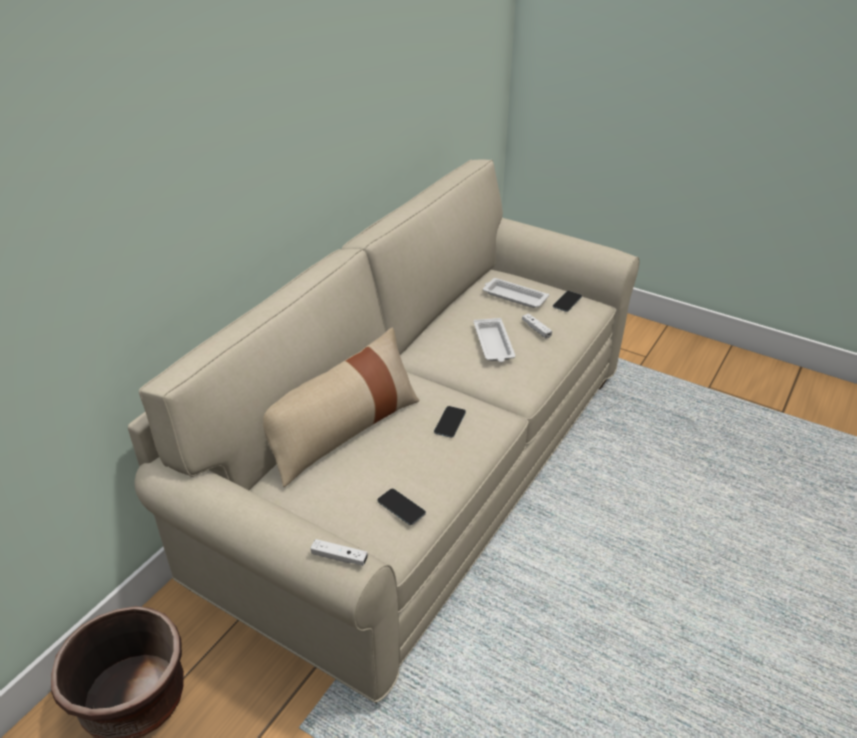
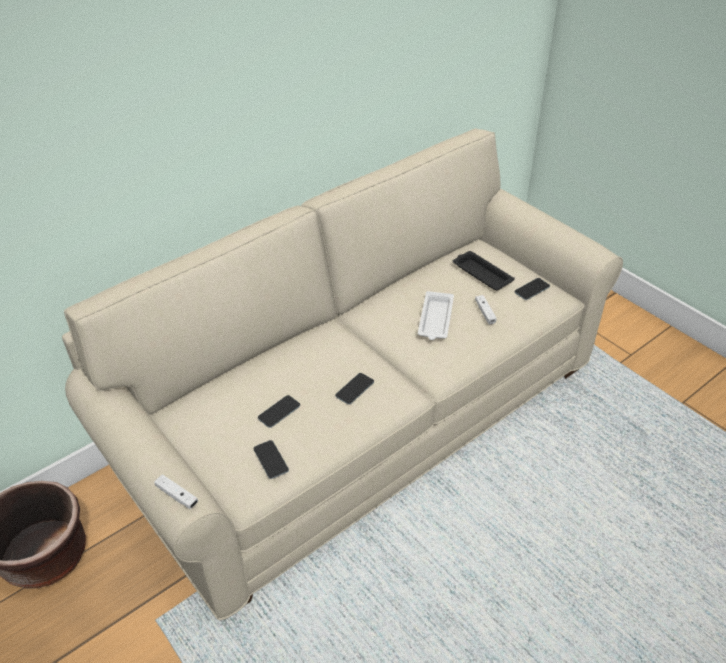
camera: 20 degrees right, 5 degrees up
beige pillow [263,327,420,487] -> none
white tray [483,278,549,308] -> black tray [453,251,515,290]
none -> phone [258,395,300,428]

